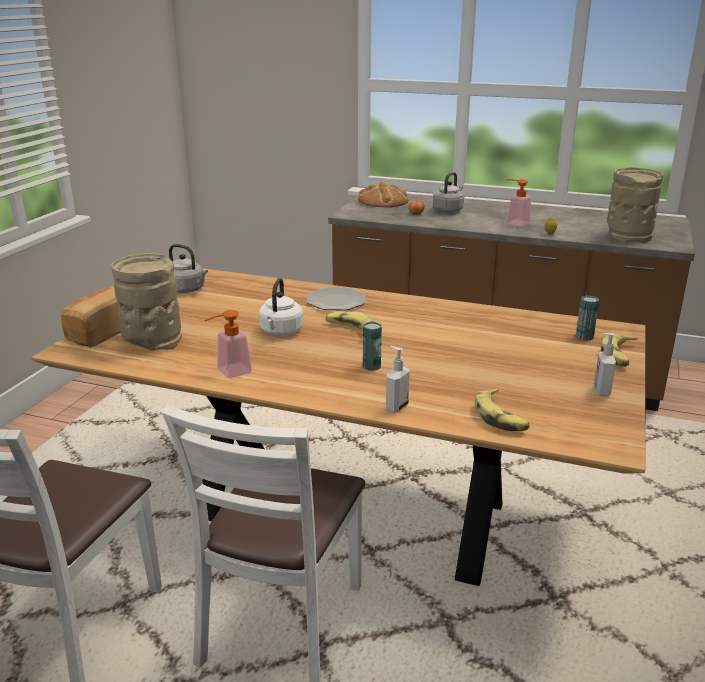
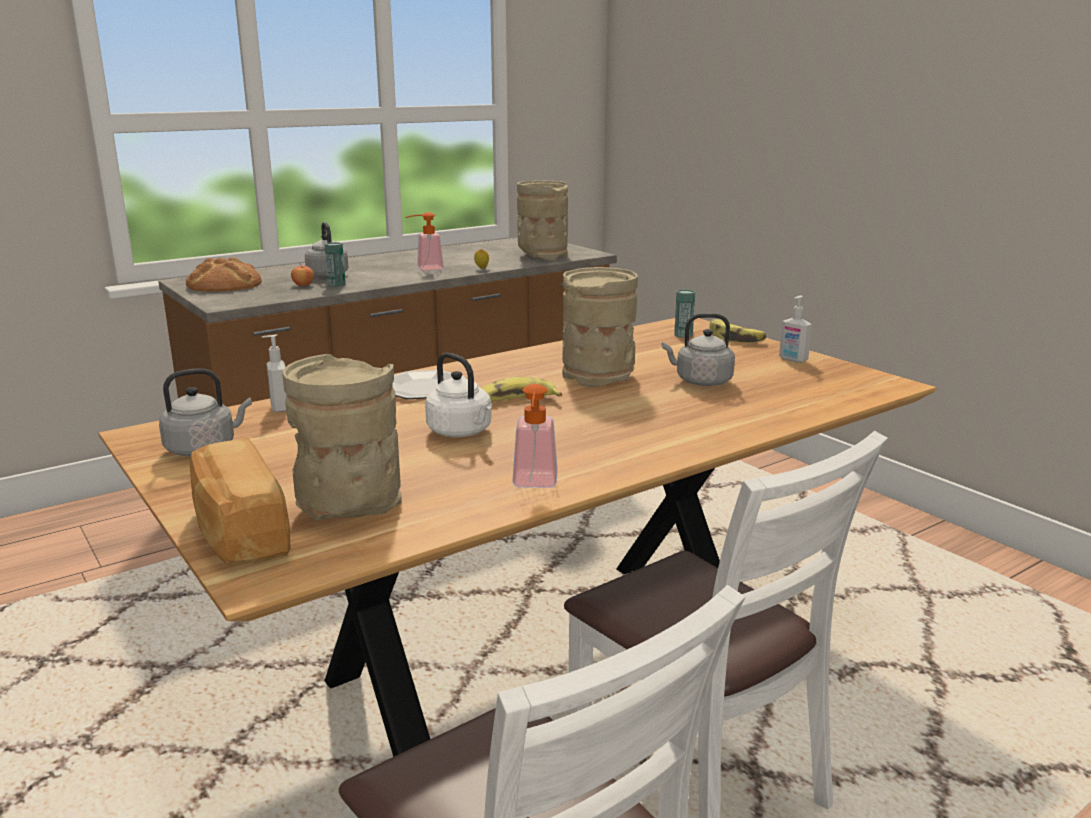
camera: 55 degrees left, 5 degrees down
can [363,322,382,371] -> can moved to [324,242,346,287]
soap dispenser [386,346,410,413] -> soap dispenser moved to [262,334,287,413]
banana [475,388,530,431] -> none
none -> beige vase [562,267,638,387]
none -> grey kettle [662,313,735,386]

